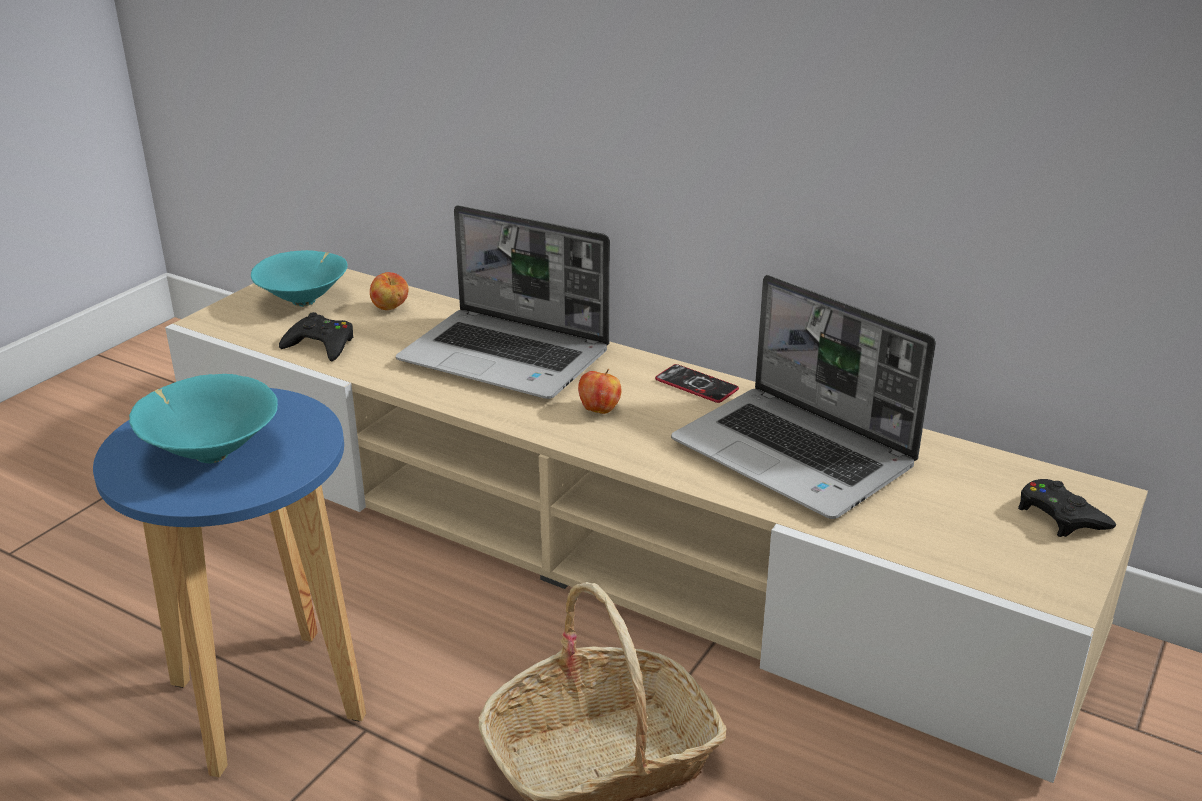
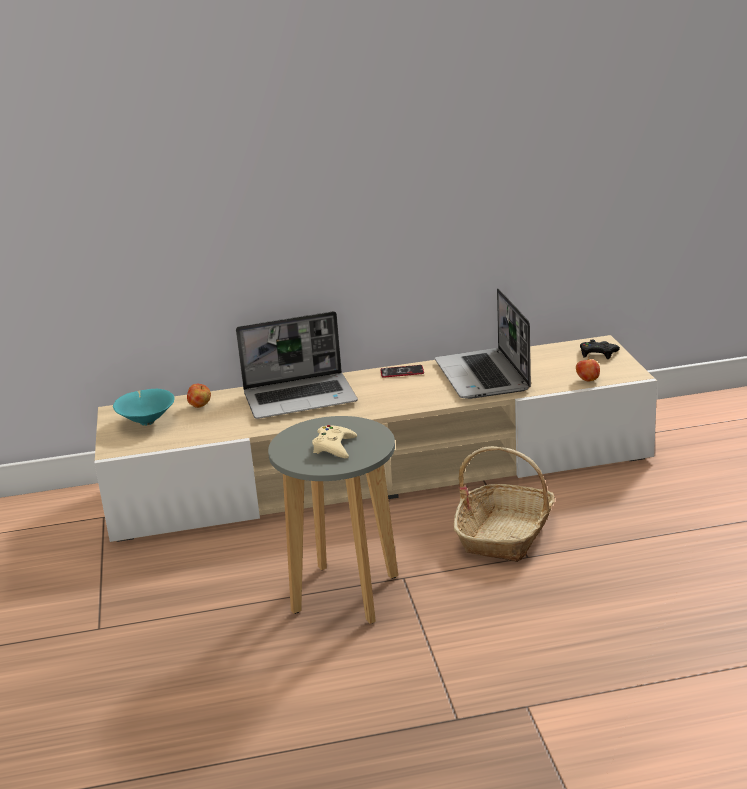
camera: 40 degrees left, 5 degrees down
blue stool [93,388,366,777] -> grey stool [268,416,398,624]
turquoise bowl [129,374,278,463] -> beige game controller [312,425,357,458]
black game controller [279,312,353,361] -> none
apple [578,369,622,414] -> apple moved to [576,356,600,382]
laptop [671,275,936,519] -> laptop turned 75 degrees clockwise [435,288,531,399]

